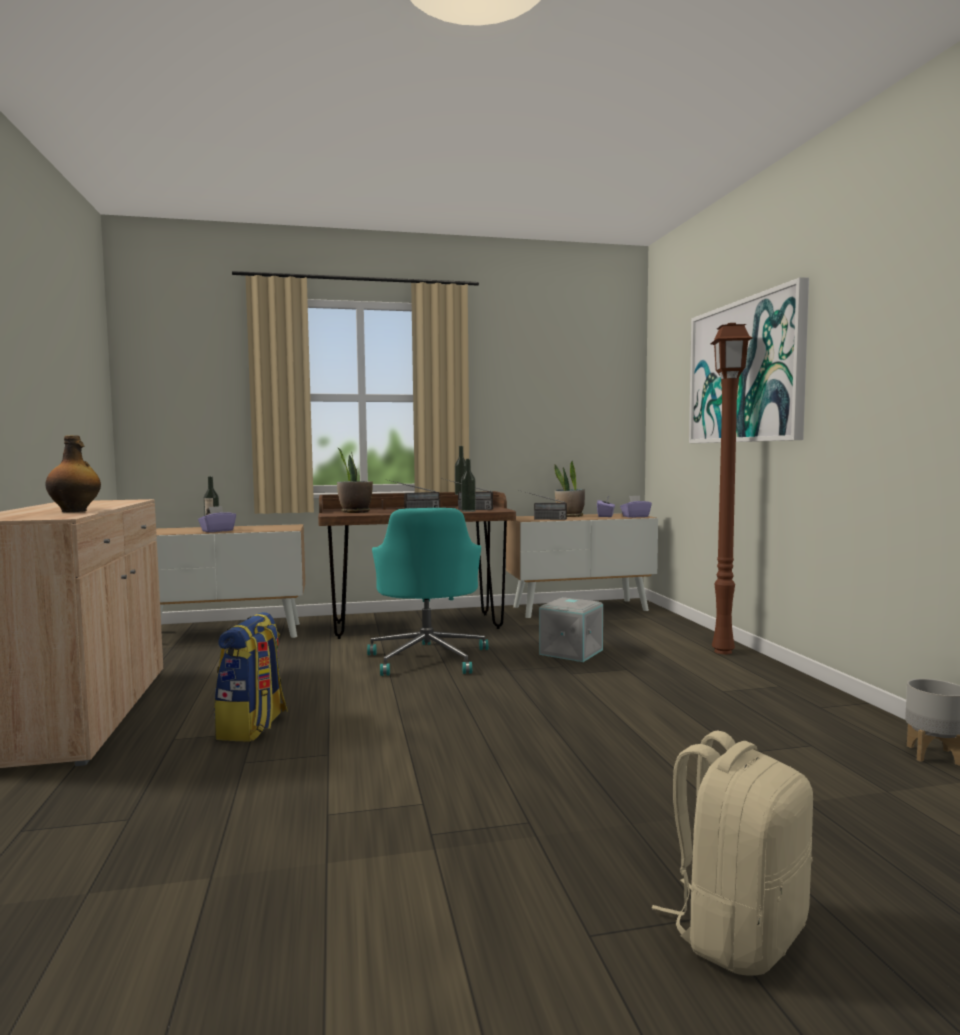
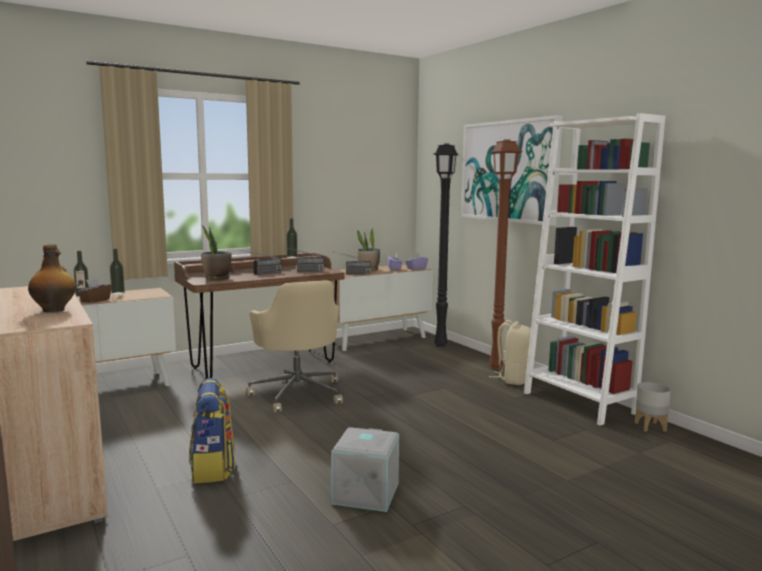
camera: 20 degrees left, 5 degrees up
purple tissue box [198,506,236,532] -> brown tissue box [77,278,112,303]
turquoise office chair [367,508,488,676] -> beige office chair [246,280,343,413]
bottle [461,459,476,512] -> bottle moved to [110,249,125,295]
grey storage box [539,597,603,662] -> grey storage box moved to [331,427,399,512]
beige backpack [652,731,813,976] -> beige backpack moved to [489,320,535,385]
none -> black floor lamp [434,143,459,347]
none -> white bookcase [524,113,665,425]

